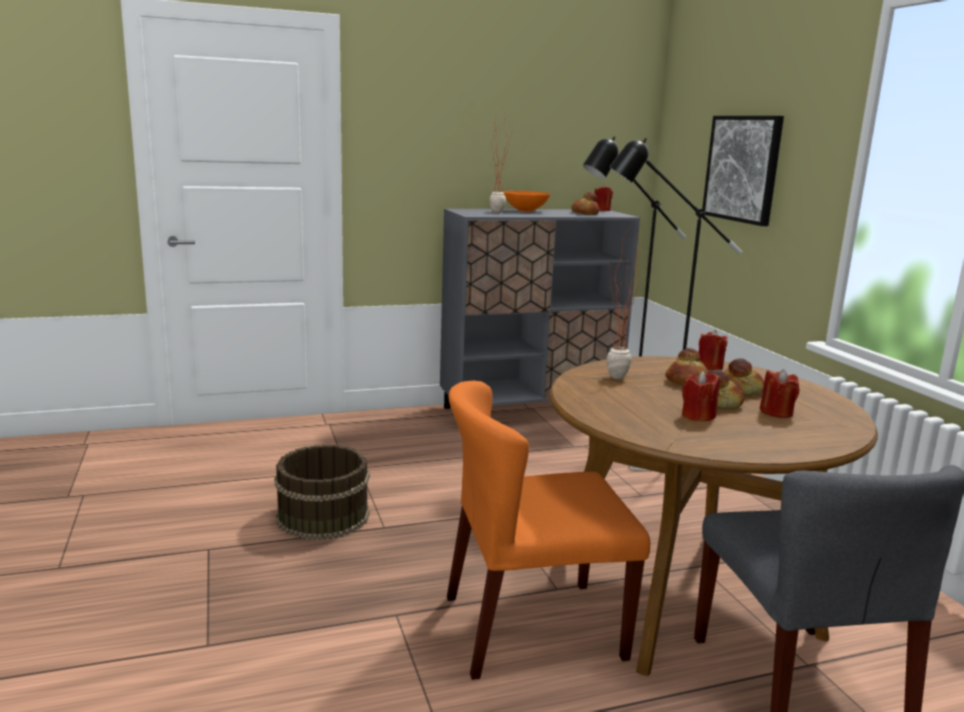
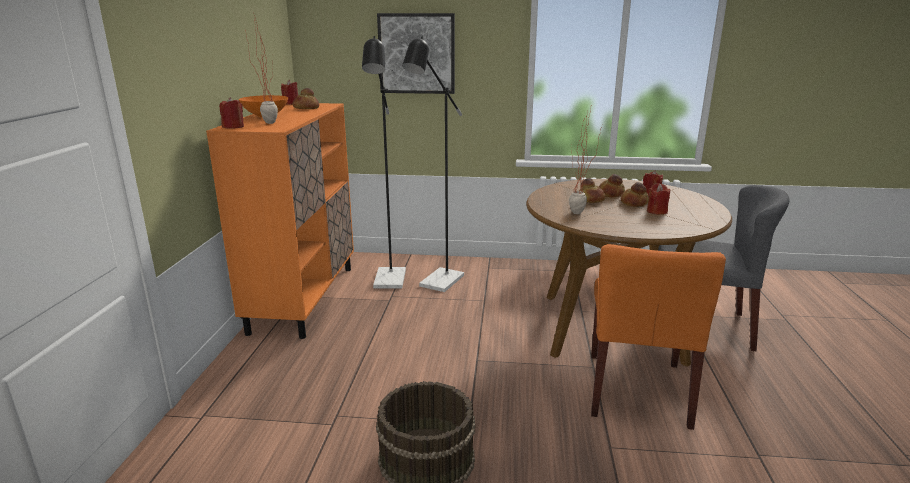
camera: 65 degrees left, 5 degrees up
grey cabinet [440,209,640,409] -> orange cabinet [206,103,354,339]
red candle [698,330,728,370] -> red candle moved to [219,97,244,129]

